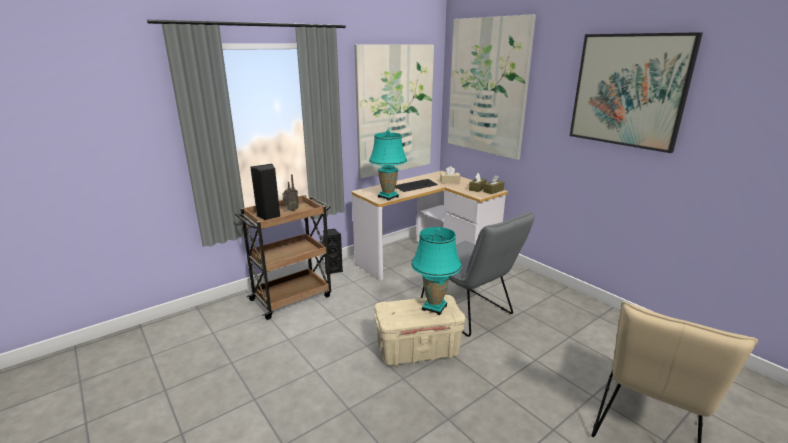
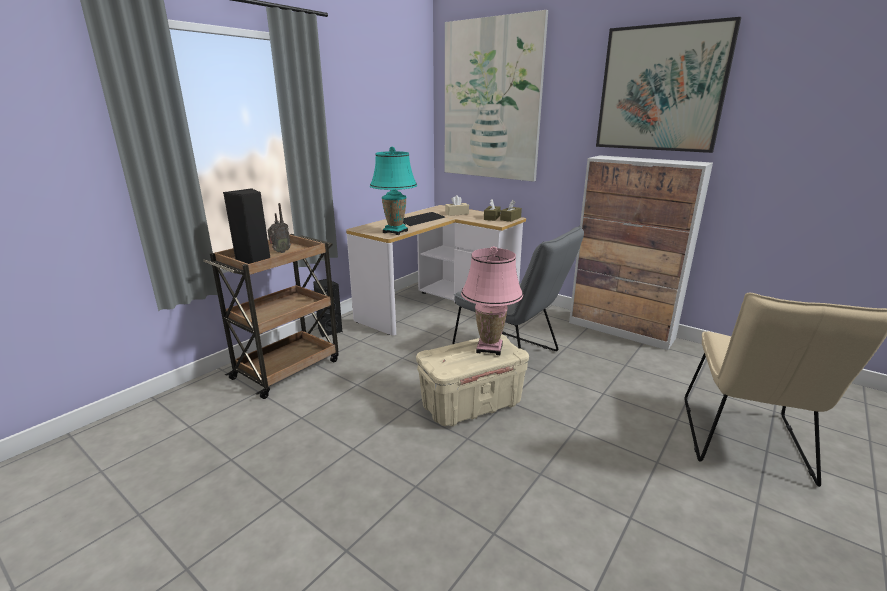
camera: 15 degrees left, 0 degrees up
picture [354,45,434,179] -> none
turquoise table lamp [411,227,462,315] -> pink table lamp [461,246,523,355]
none -> cabinet [569,155,713,350]

